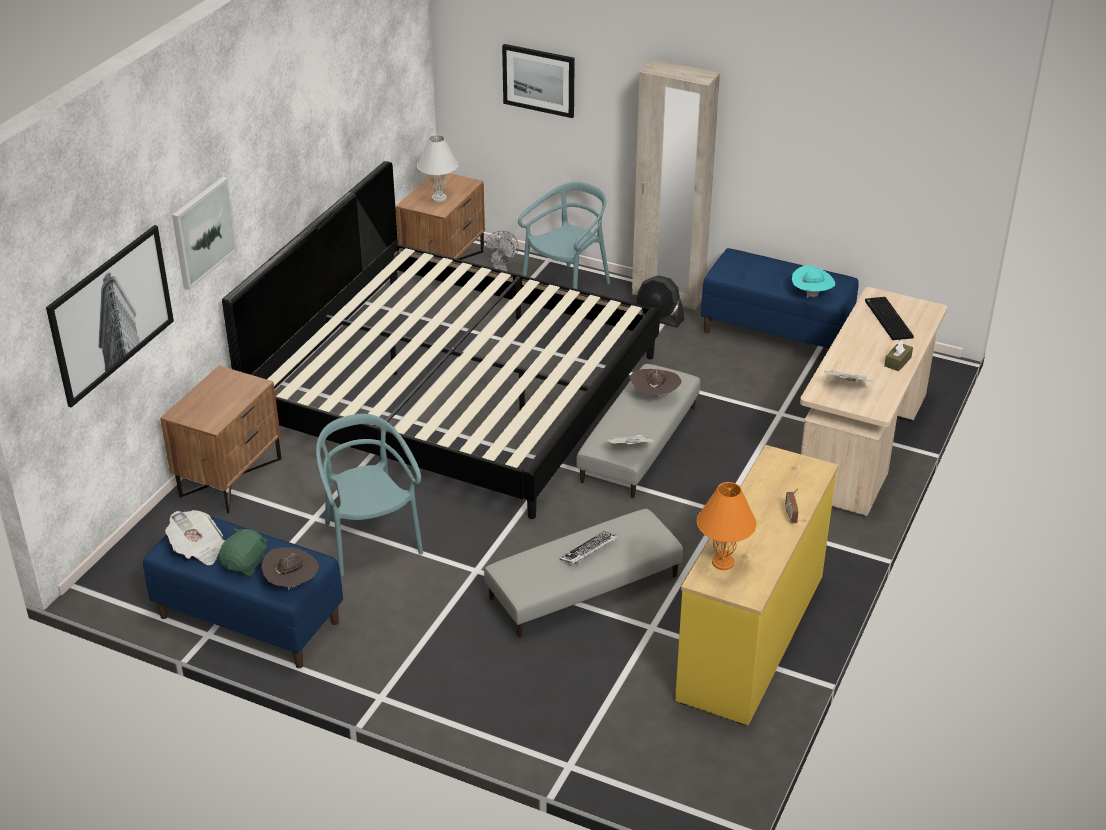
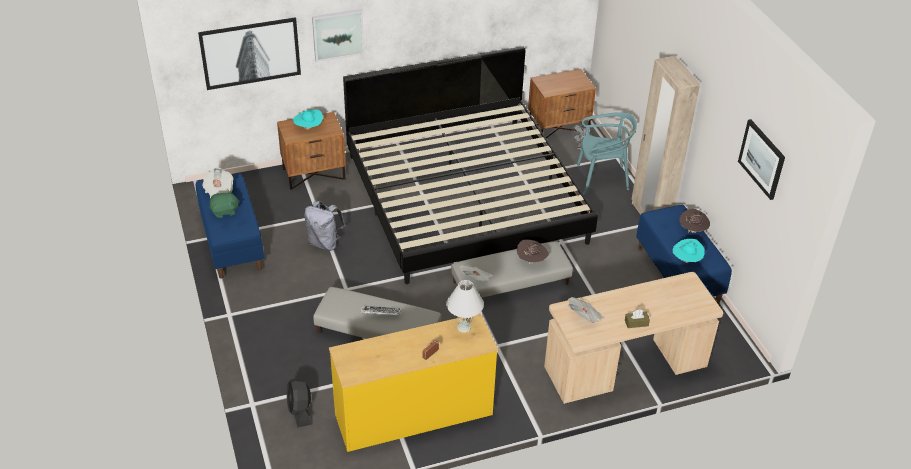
camera: 45 degrees right, 5 degrees up
brown hat [261,547,319,590] -> brown hat moved to [679,208,710,233]
turquoise chair [316,414,423,576] -> grey backpack [304,201,346,251]
white table lamp [417,135,458,202] -> white table lamp moved to [446,280,484,333]
picture [502,44,575,118] -> picture moved to [738,119,785,200]
black fan [636,276,684,327] -> black fan moved to [287,379,311,428]
orange table lamp [697,482,757,570] -> none
keyboard [865,297,914,340] -> none
none -> turquoise hat [293,109,323,130]

